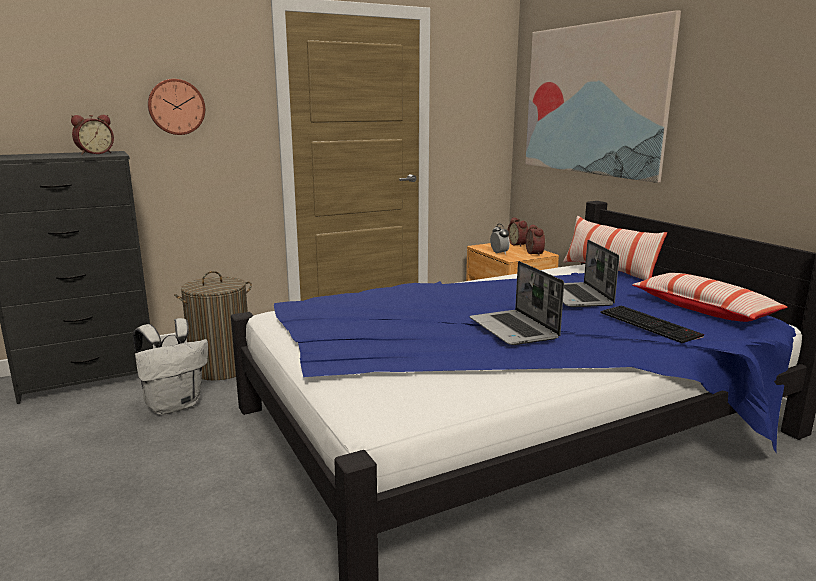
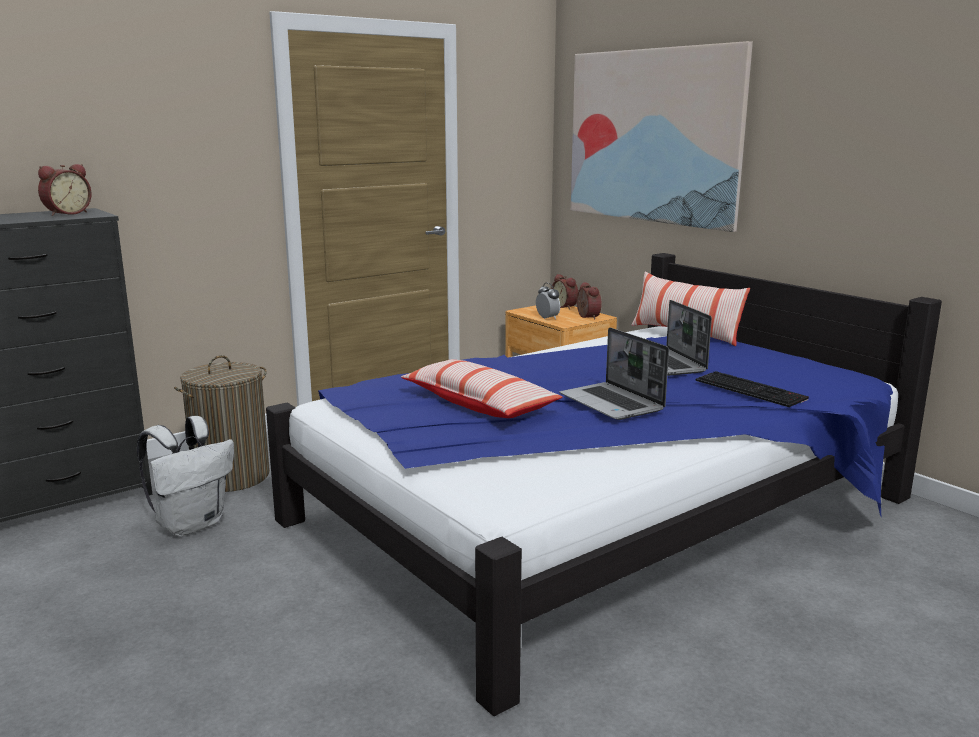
camera: 10 degrees left, 0 degrees up
wall clock [148,79,205,135] -> none
pillow [632,273,787,322] -> pillow moved to [401,359,563,418]

